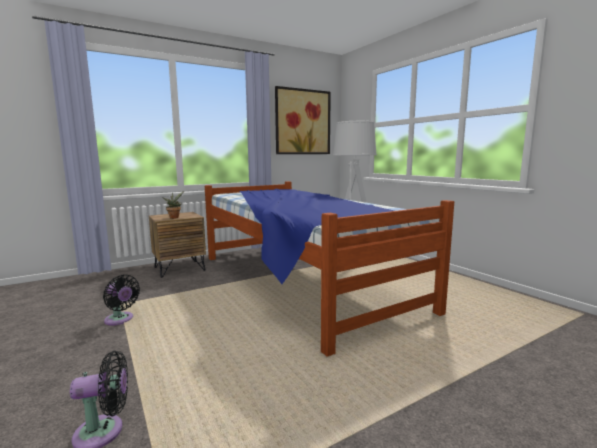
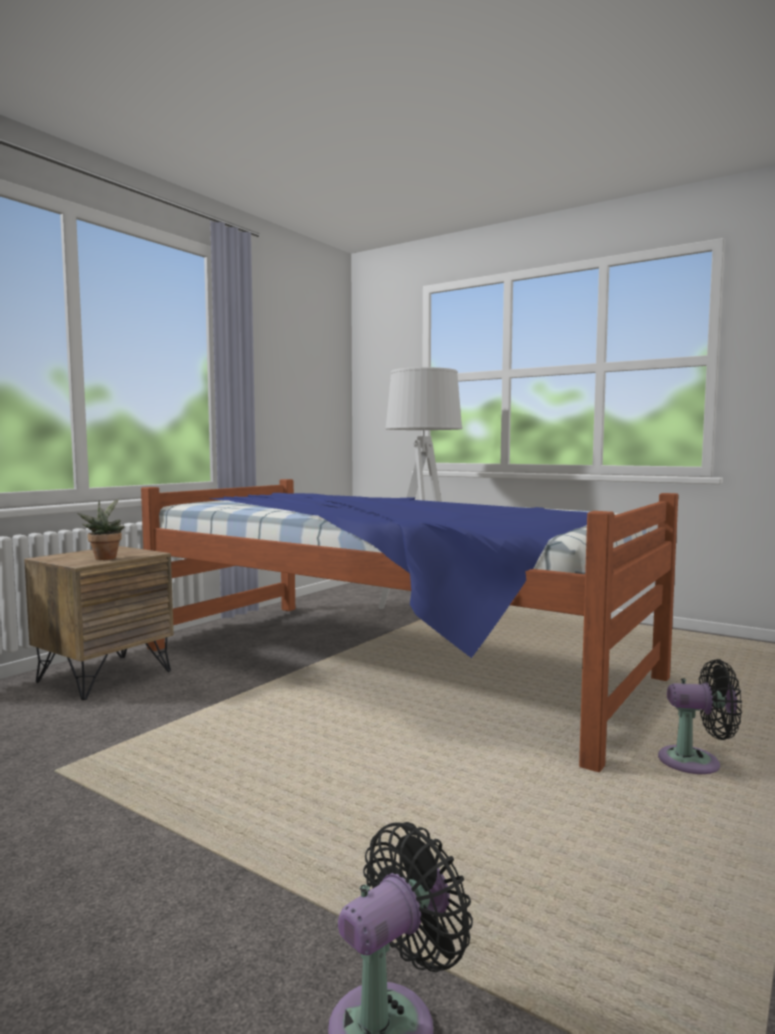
camera: 25 degrees left, 5 degrees down
black fan [103,274,140,325] -> black fan moved to [658,659,742,774]
picture [275,86,331,154] -> none

